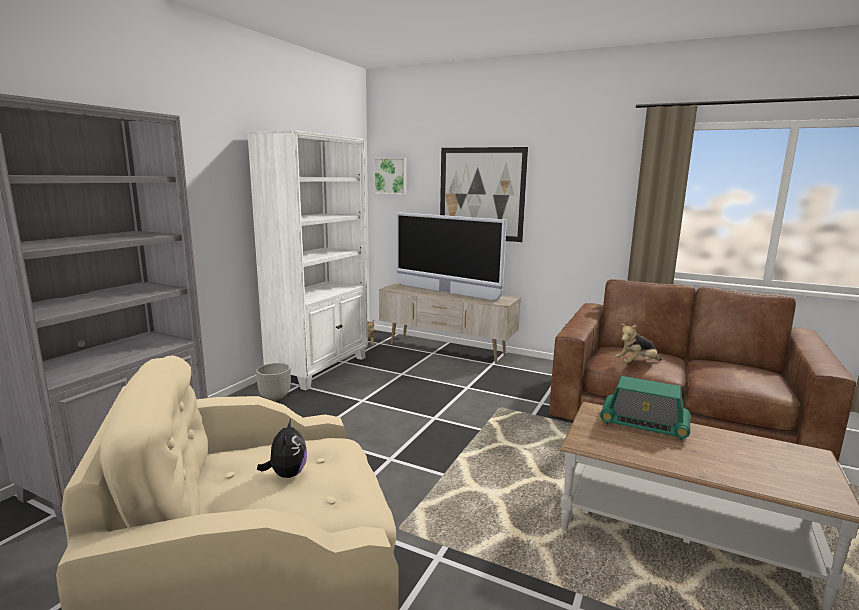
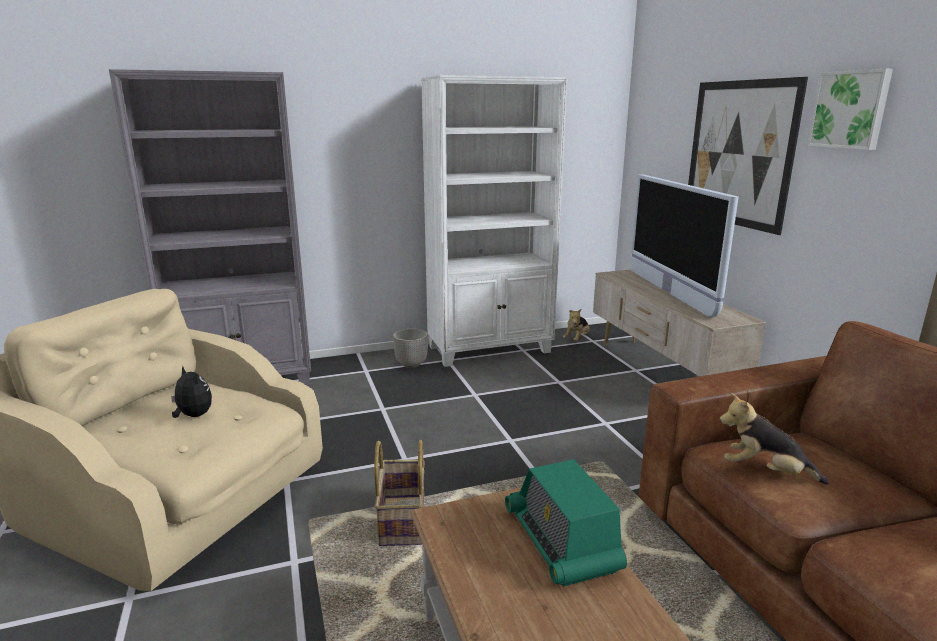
camera: 45 degrees right, 5 degrees up
plush toy [257,419,307,478] -> plush toy turned 90 degrees counterclockwise [171,366,212,418]
picture [374,158,407,195] -> picture moved to [807,69,893,150]
none -> basket [374,440,425,546]

